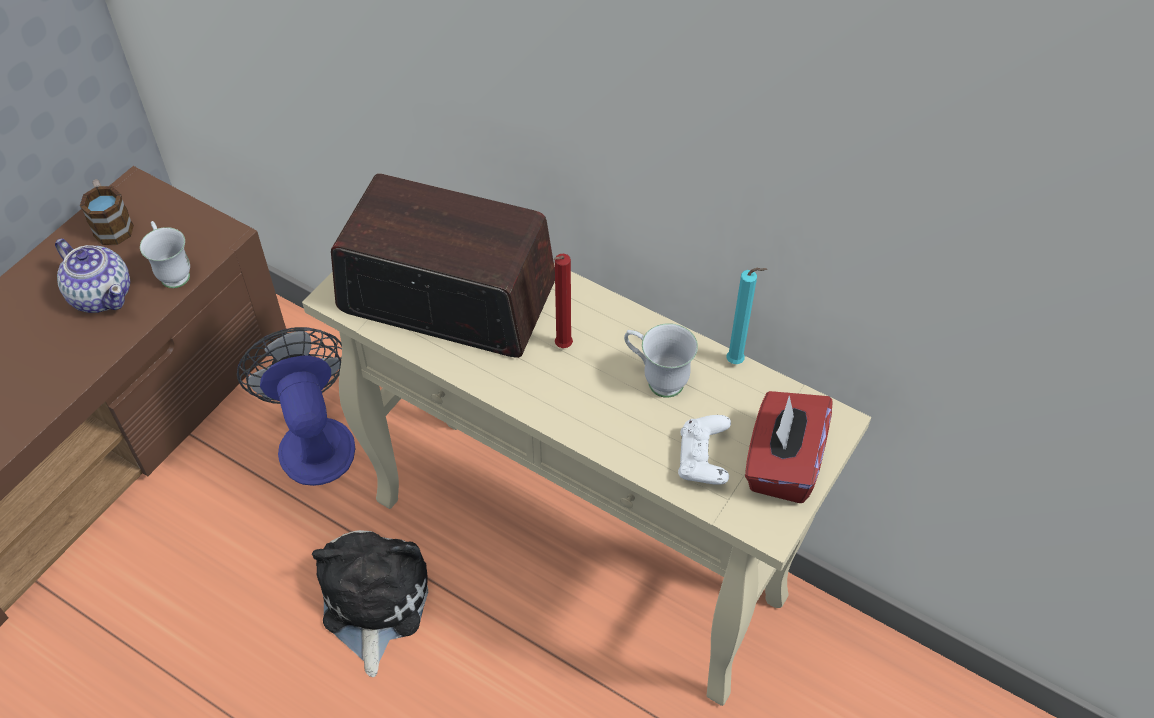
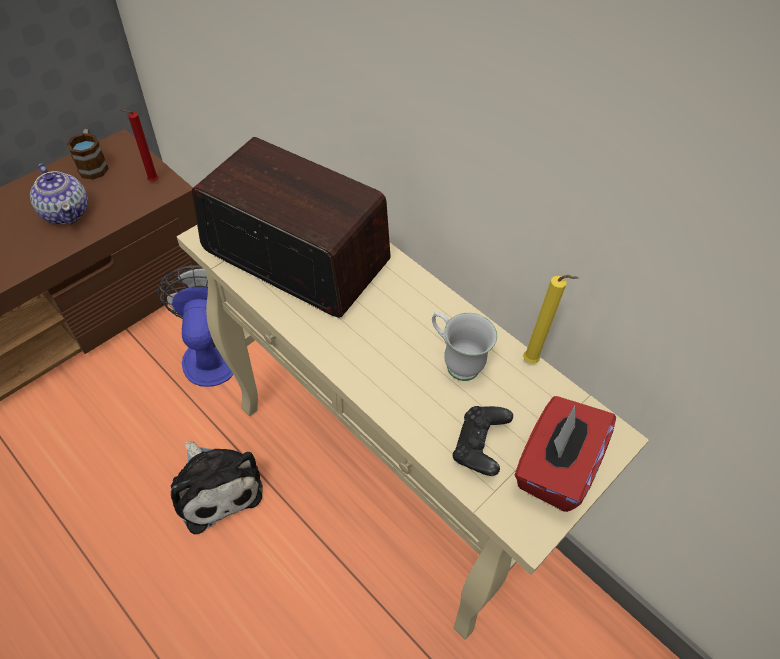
camera: 10 degrees right, 0 degrees up
white mug [140,221,190,288] -> none
plush toy [312,530,428,677] -> plush toy turned 135 degrees clockwise [171,441,263,534]
red candle [554,253,573,348] -> red candle moved to [122,110,158,182]
white game controller [678,415,731,485] -> black game controller [453,406,513,476]
turquoise candle [726,268,768,364] -> yellow candle [523,275,578,364]

